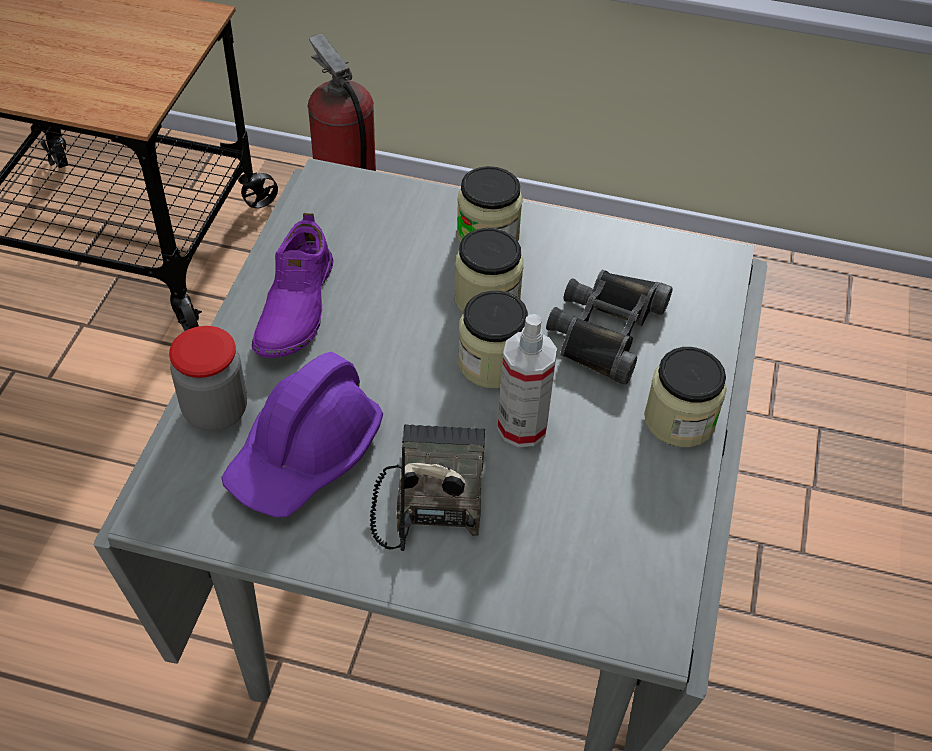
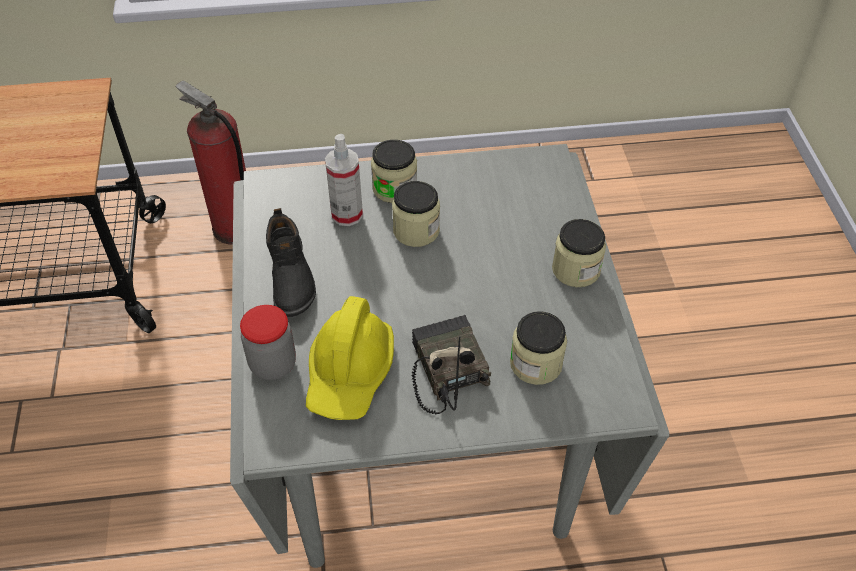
camera: 20 degrees left, 0 degrees up
purple hard hat [221,352,383,518] -> yellow hard hat [306,296,394,420]
purple shoe [252,213,333,358] -> black shoe [266,208,316,317]
jar [458,291,528,388] -> jar moved to [510,311,567,385]
spray bottle [497,314,557,447] -> spray bottle moved to [325,134,363,226]
black binoculars [546,270,673,385] -> none

